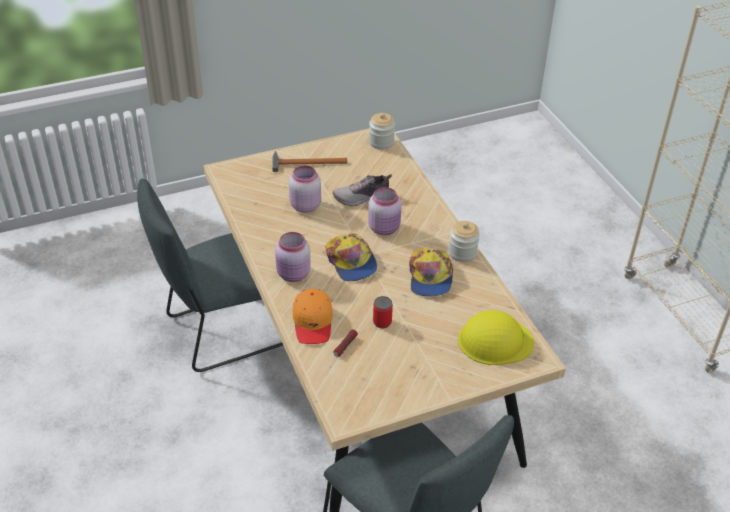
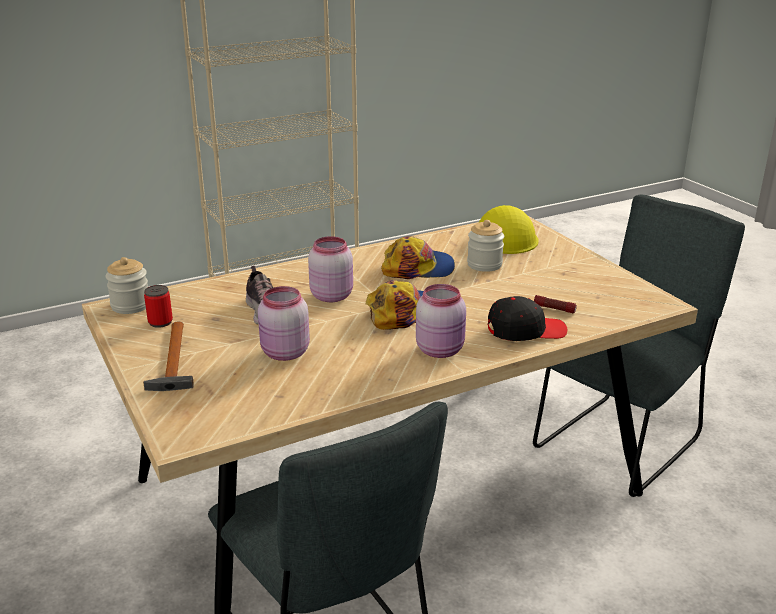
camera: 95 degrees left, 15 degrees down
orange cap [293,289,333,344] -> black cap [488,296,567,341]
can [373,296,393,328] -> can moved to [144,285,173,328]
jar [448,221,480,262] -> jar moved to [467,220,504,272]

